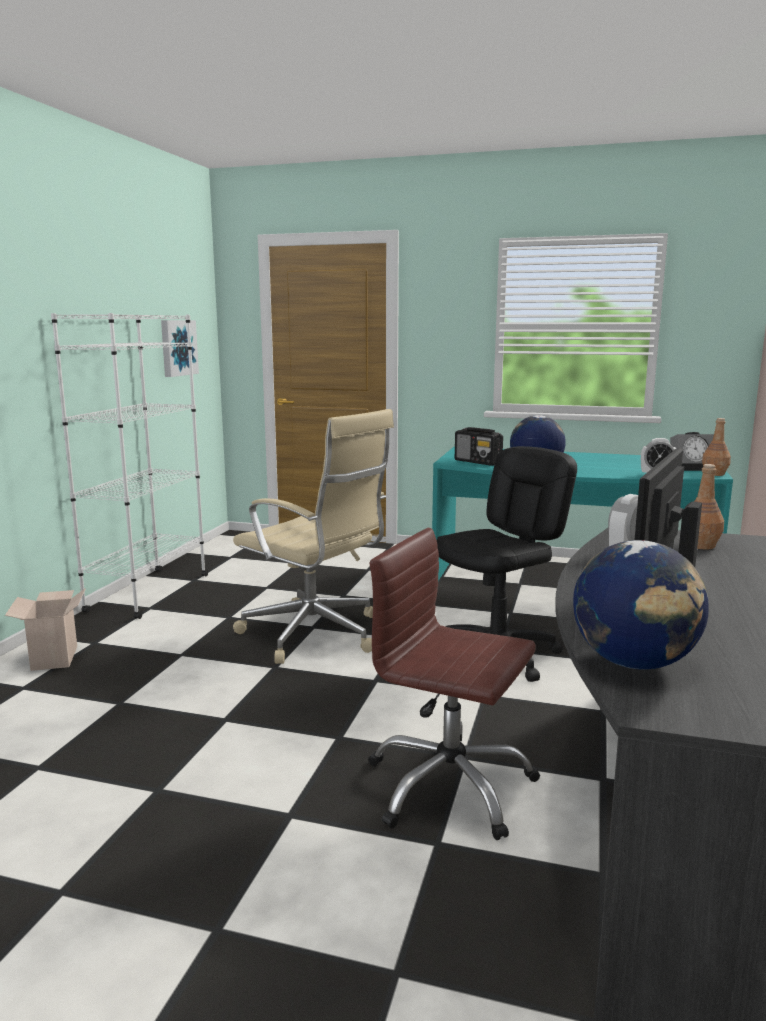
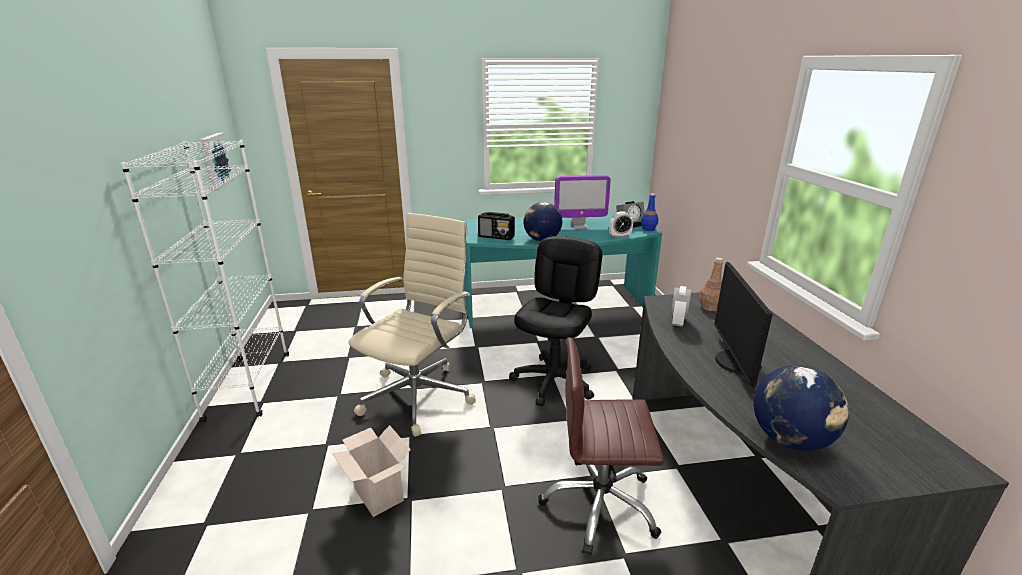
camera: 25 degrees left, 10 degrees up
cardboard box [5,588,86,671] -> cardboard box moved to [332,425,411,517]
beige office chair [233,409,394,664] -> beige office chair turned 75 degrees counterclockwise [349,213,476,437]
brown bottle [702,418,731,476] -> blue bottle [641,193,658,231]
none -> monitor [554,175,611,229]

